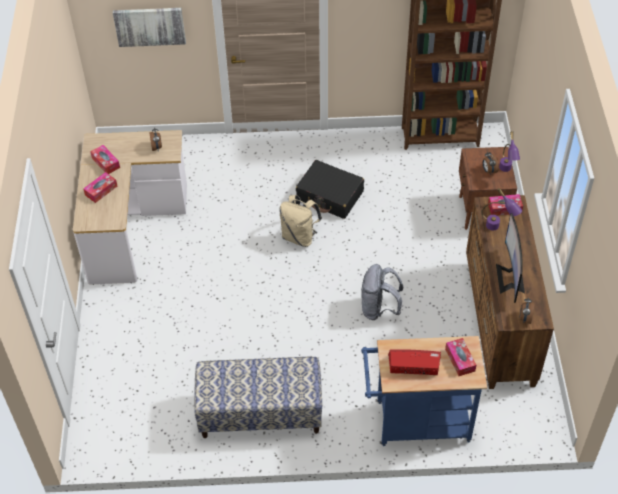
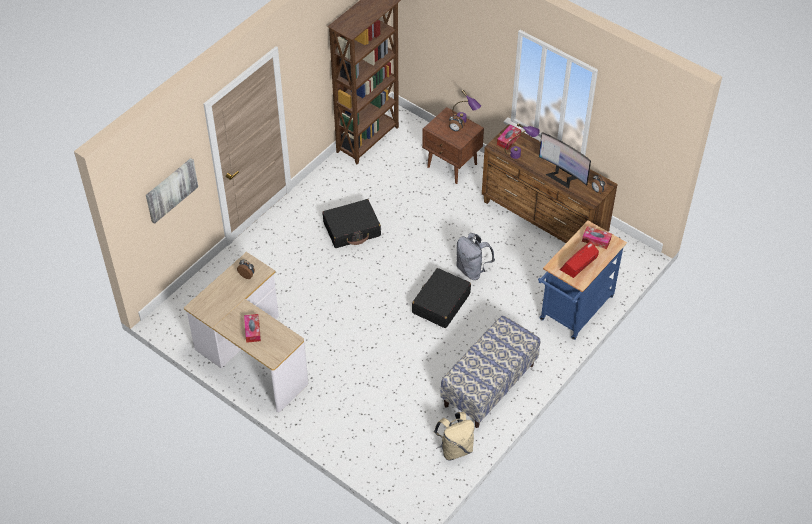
camera: 50 degrees left, 0 degrees up
tissue box [90,145,120,174] -> none
beige backpack [279,195,322,247] -> beige backpack moved to [434,412,474,460]
none -> black suitcase [412,268,471,328]

